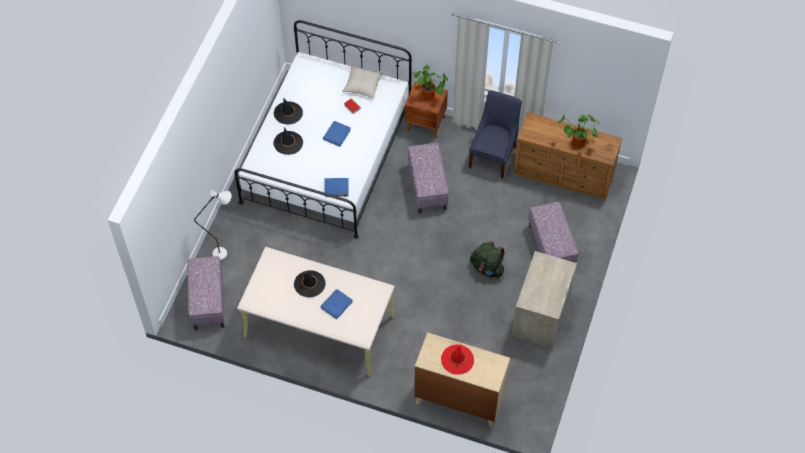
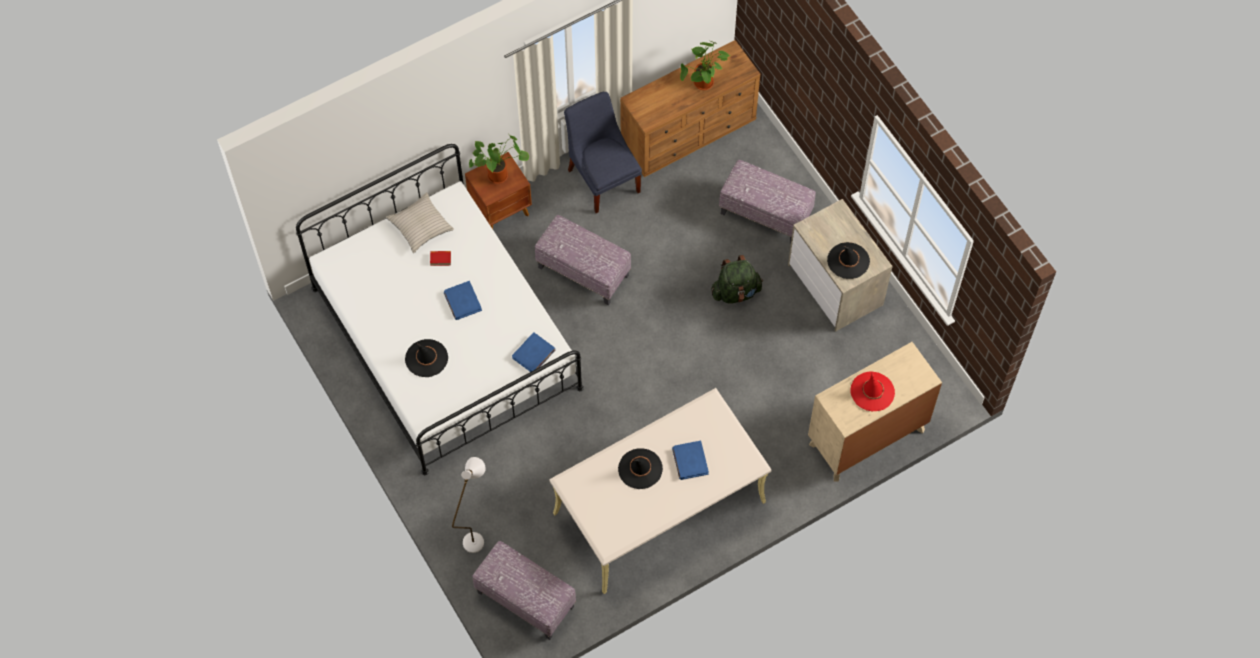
camera: 50 degrees left, 5 degrees up
black hat [274,97,303,125] -> black hat moved to [827,242,870,279]

